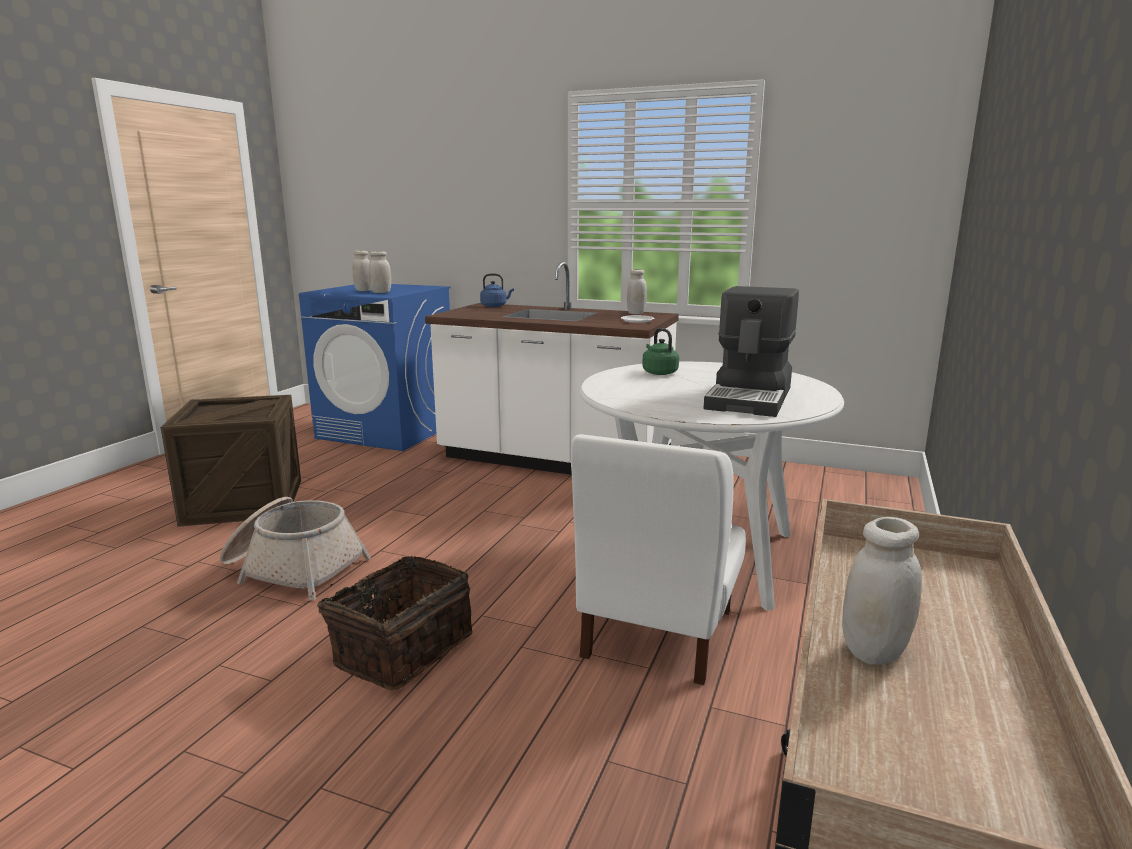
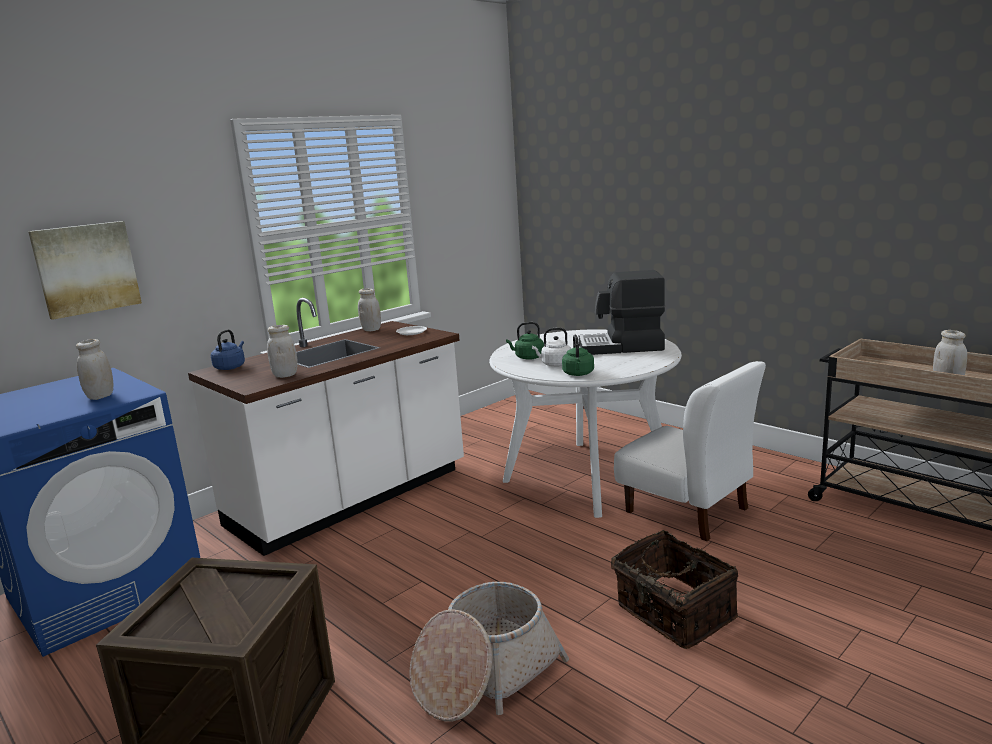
camera: 65 degrees left, 0 degrees up
white jar [352,250,371,291] -> white jar moved to [267,325,298,378]
coffee machine [704,286,799,417] -> coffee machine turned 135 degrees clockwise [579,270,665,355]
none -> picture [28,221,142,320]
none -> white kettle [532,327,571,367]
none -> green kettle [562,334,594,376]

